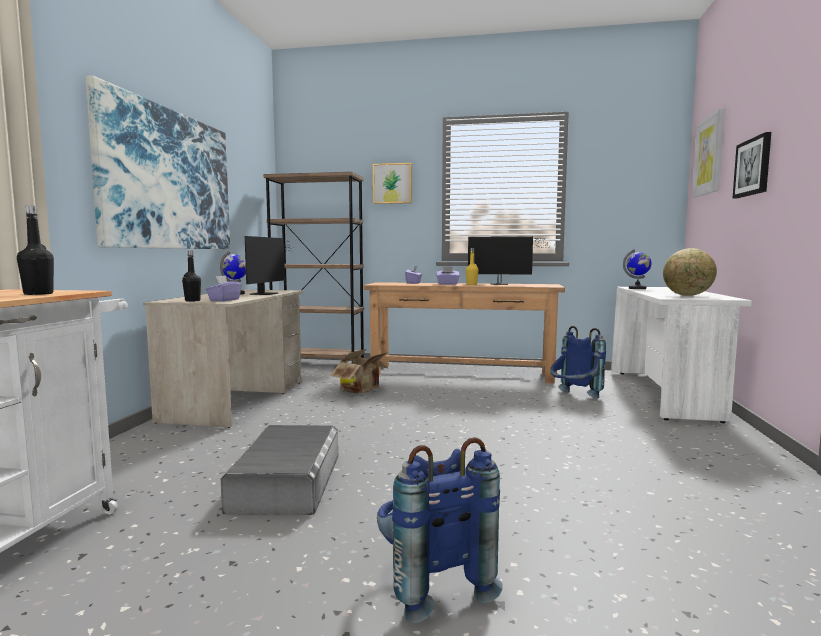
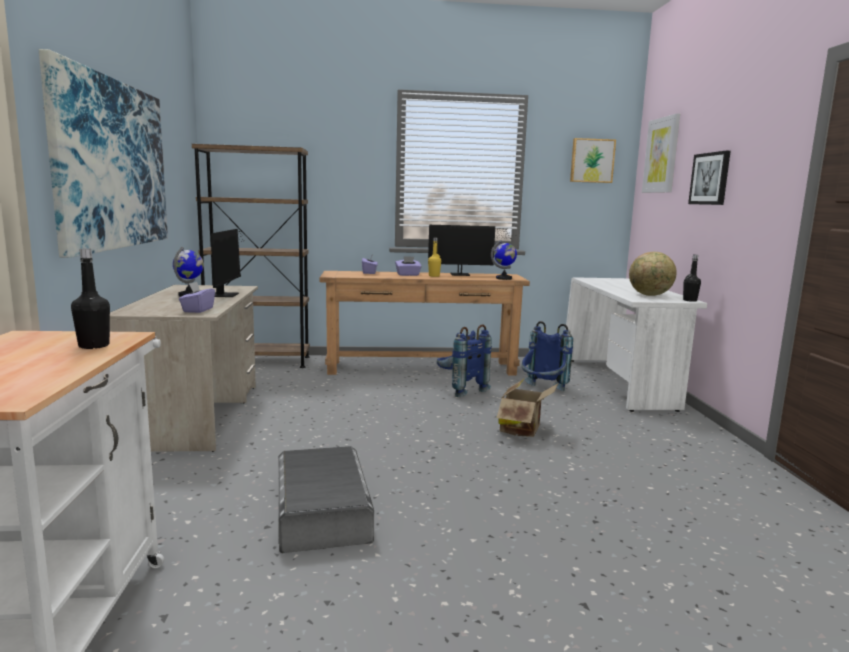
camera: 15 degrees left, 5 degrees up
black bottle [182,251,201,302] -> black bottle moved to [683,255,701,302]
cardboard box [330,349,389,394] -> cardboard box moved to [497,378,559,437]
picture [373,163,412,204] -> picture moved to [570,138,616,183]
blue backpack [377,437,502,623] -> blue backpack moved to [437,324,492,397]
globe [623,249,652,289] -> globe moved to [491,240,517,280]

